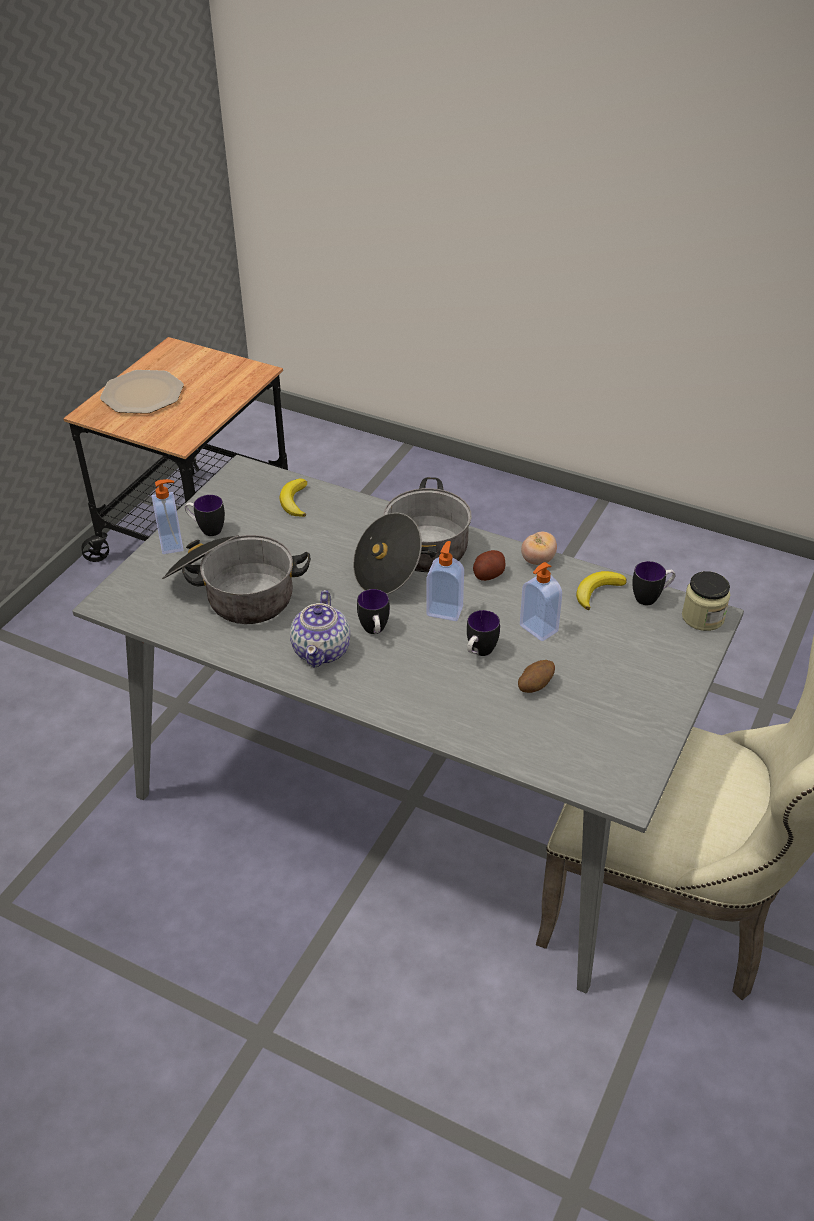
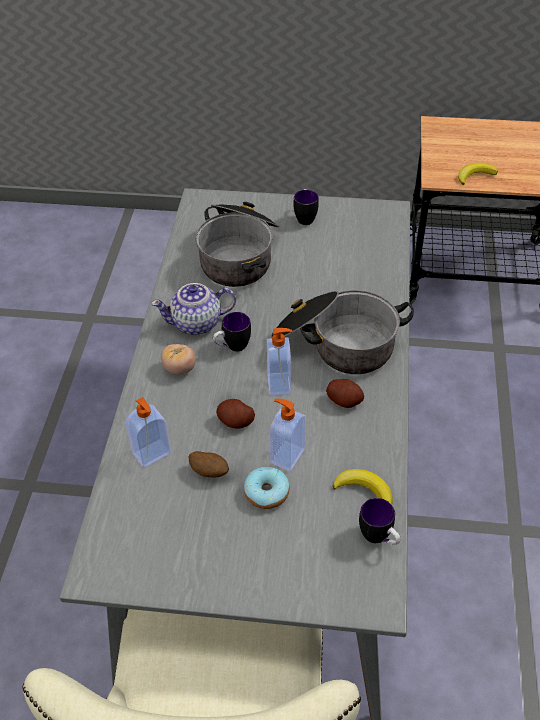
camera: 70 degrees right, 5 degrees up
plate [100,370,184,414] -> none
soap dispenser [152,479,183,554] -> soap dispenser moved to [126,397,171,468]
banana [280,479,307,517] -> banana moved to [458,163,498,185]
mug [467,610,500,656] -> potato [216,399,255,428]
tomato [521,532,557,565] -> tomato moved to [161,344,196,375]
jar [682,571,730,631] -> none
none -> donut [244,467,290,509]

